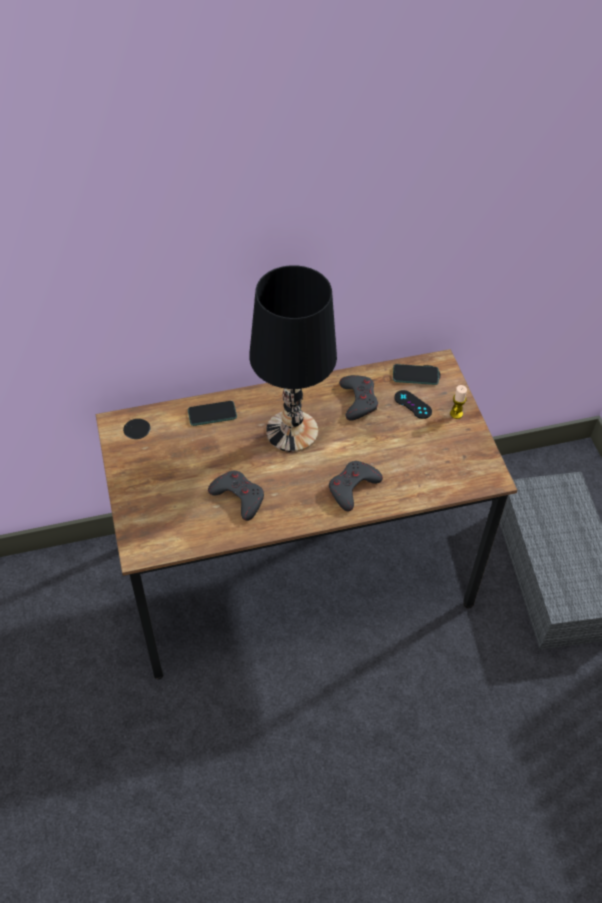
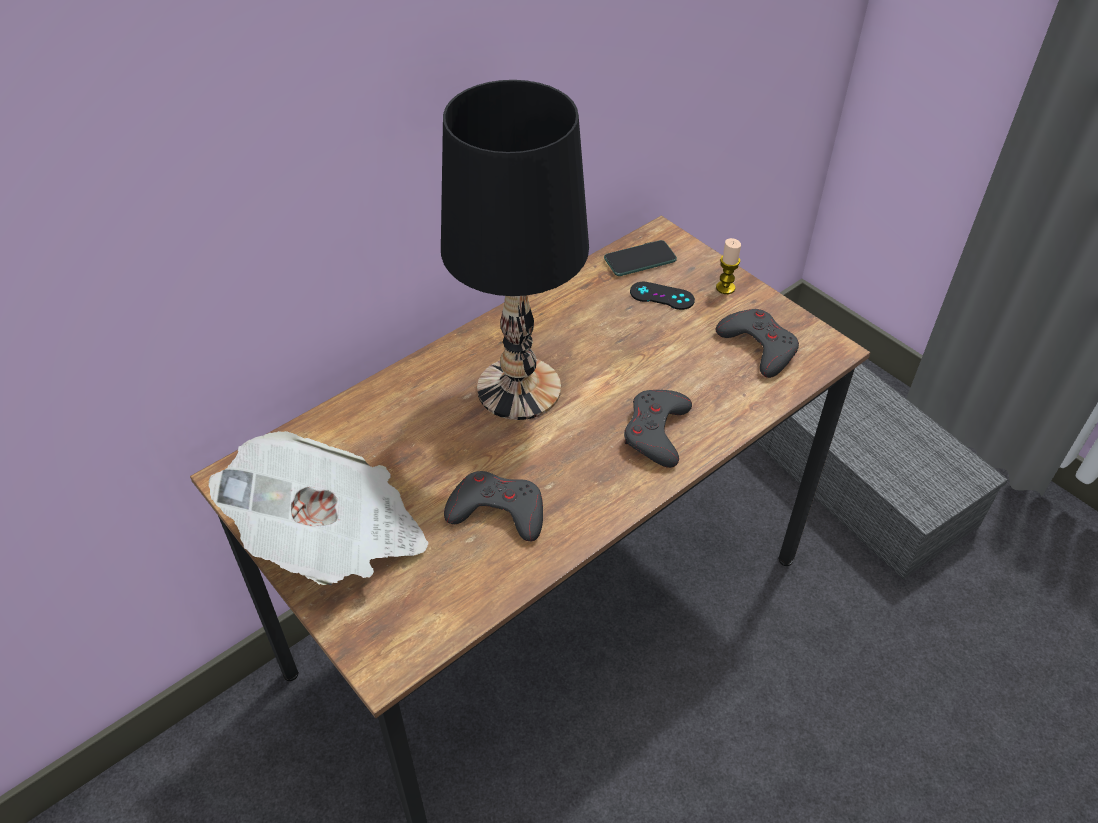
camera: 25 degrees left, 5 degrees down
phone [188,401,237,426] -> none
grey game controller [339,375,378,420] -> grey game controller moved to [716,309,799,378]
none -> newspaper [208,431,429,586]

